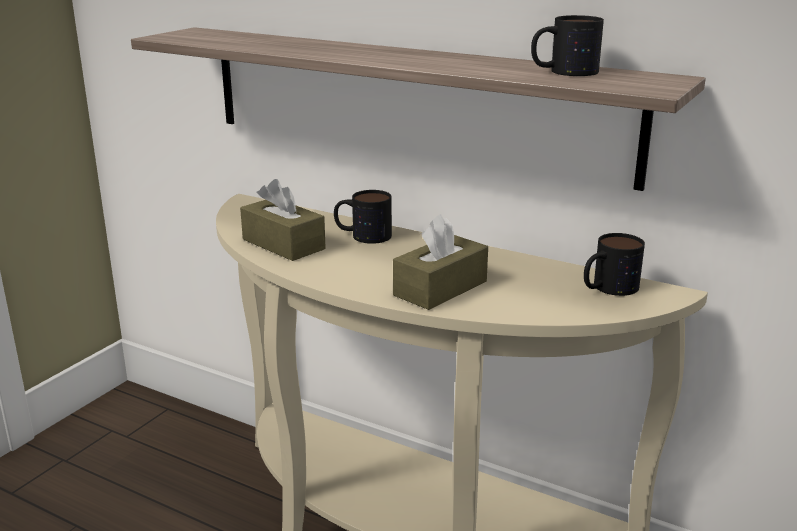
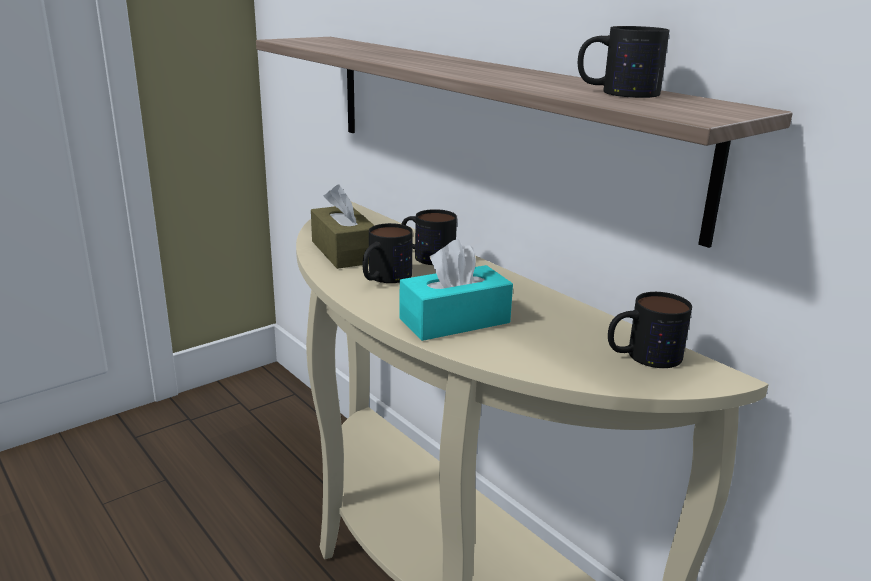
camera: 20 degrees right, 0 degrees up
brown tissue box [393,214,488,310] -> turquoise tissue box [399,239,513,341]
none -> mug [363,223,413,283]

